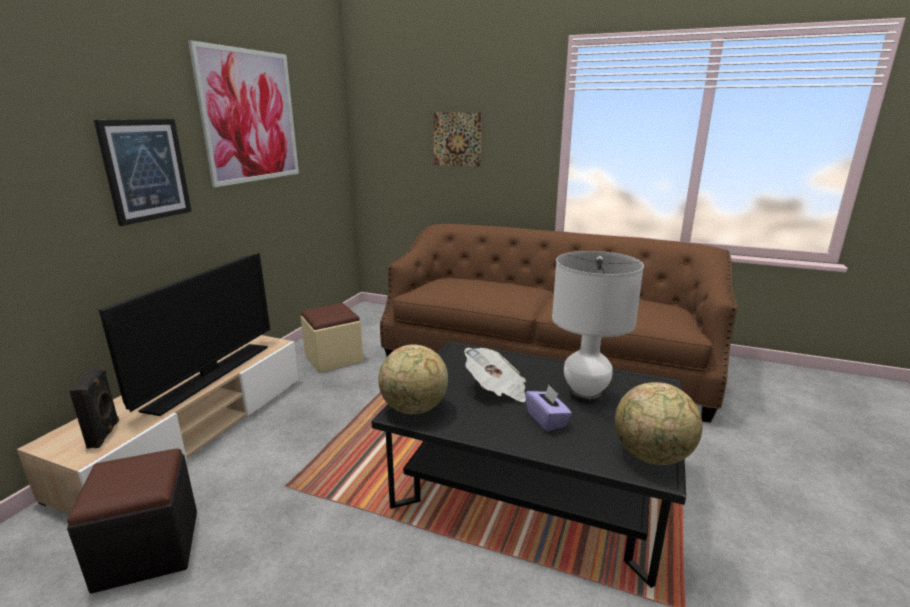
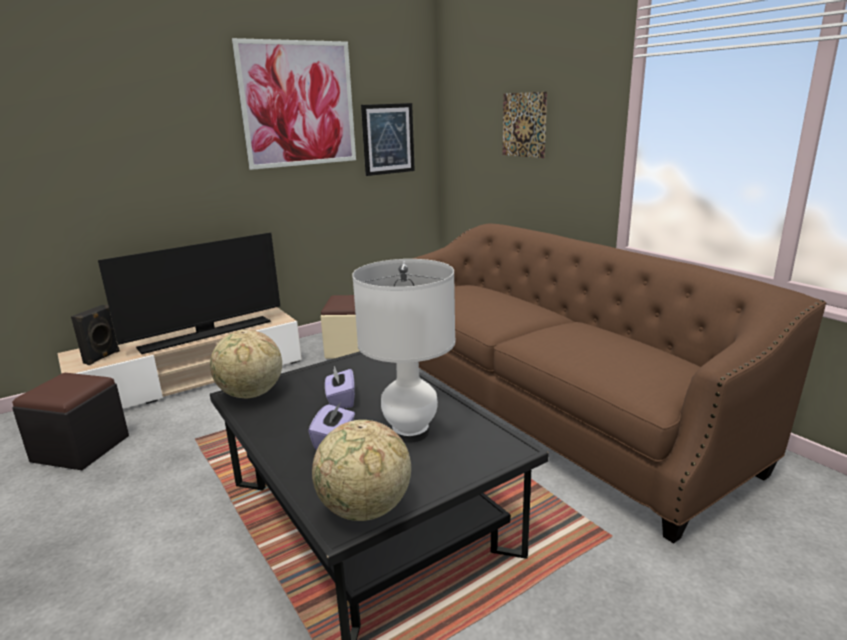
camera: 35 degrees right, 0 degrees up
picture [94,119,192,226] -> picture moved to [361,103,415,176]
newspaper [464,348,526,402] -> purple tissue box [325,366,355,408]

